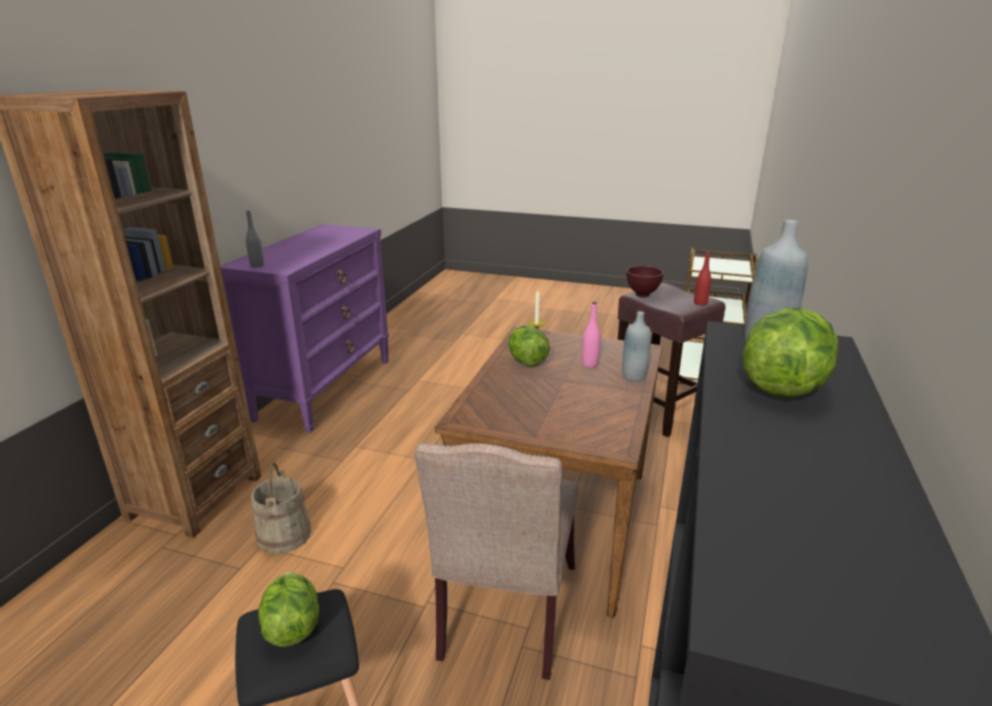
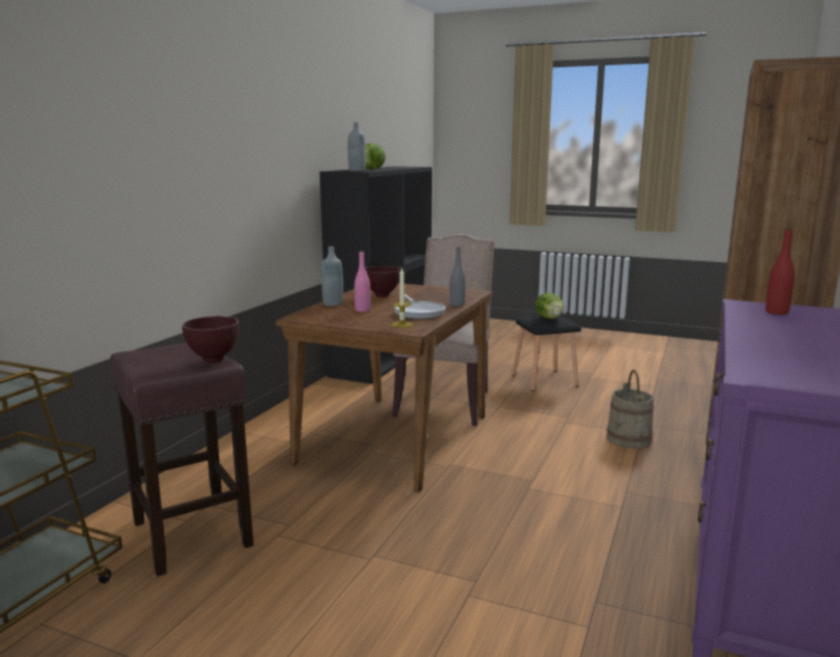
camera: 175 degrees left, 10 degrees down
grey bottle [246,211,264,268] -> grey bottle moved to [450,247,466,306]
lettuce [508,326,550,366] -> frying pan [395,294,446,319]
red bottle [694,251,711,305] -> red bottle moved to [766,228,795,315]
none -> brown bowl [365,266,401,297]

